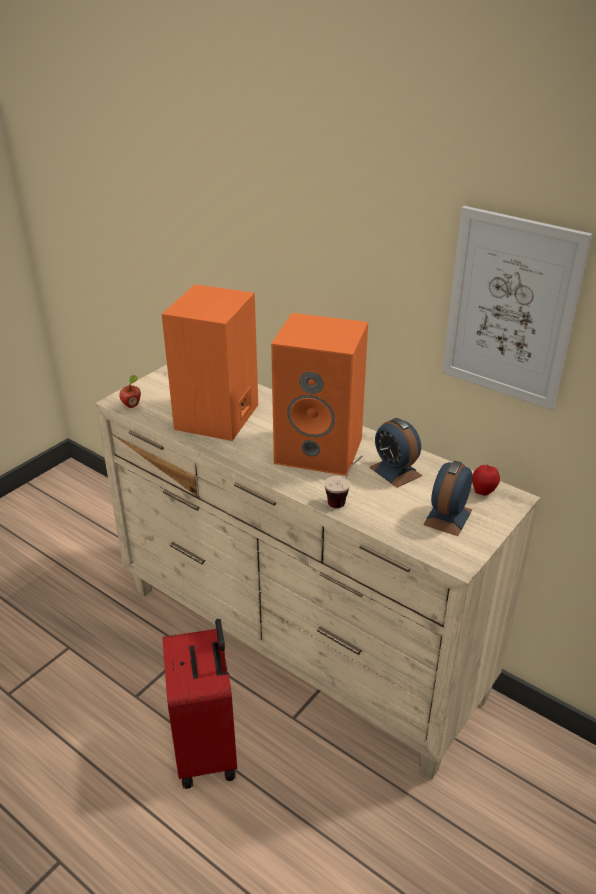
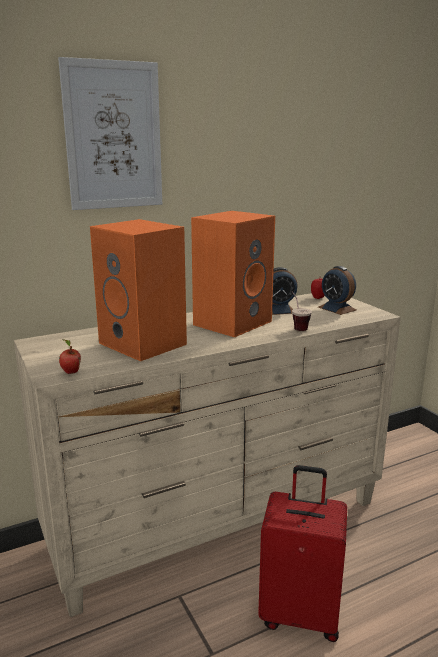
camera: 65 degrees left, 15 degrees down
picture [442,206,592,410] -> picture moved to [58,57,162,210]

